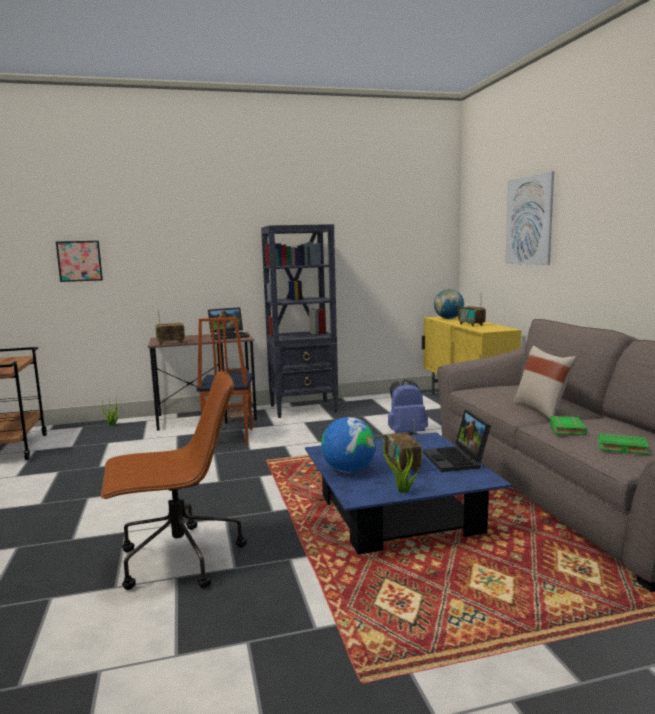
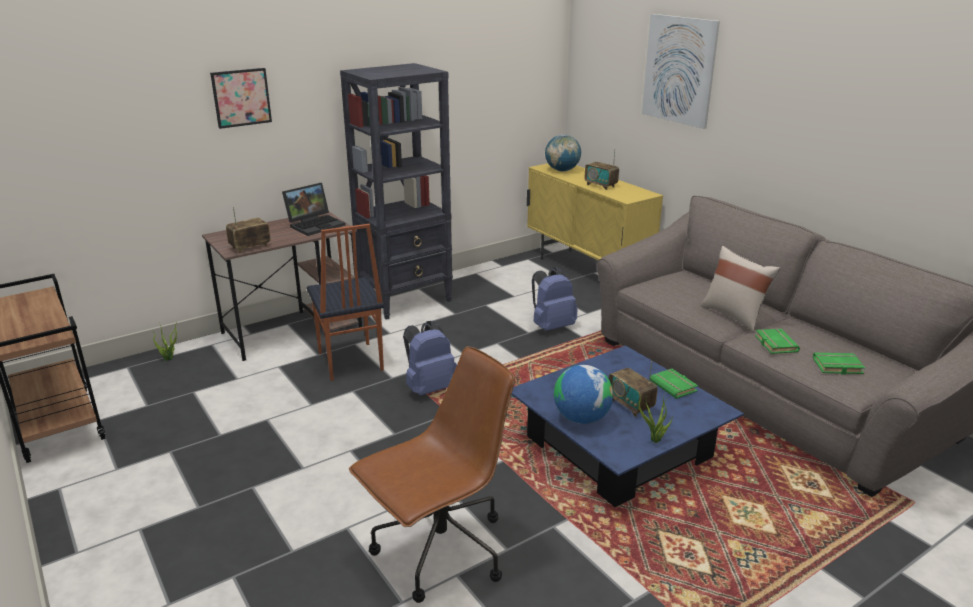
camera: 20 degrees left, 15 degrees up
picture [56,241,103,282] -> picture moved to [210,68,272,129]
laptop [423,410,491,472] -> green book [650,369,698,399]
none -> blue backpack [403,321,457,396]

